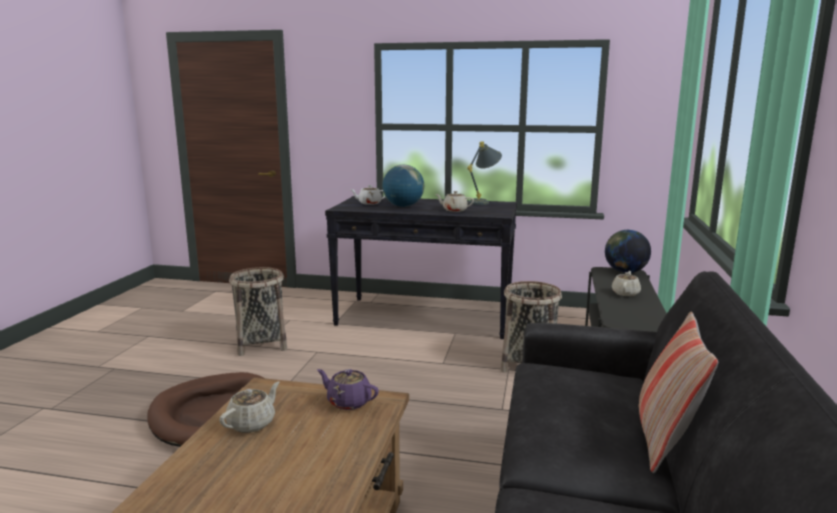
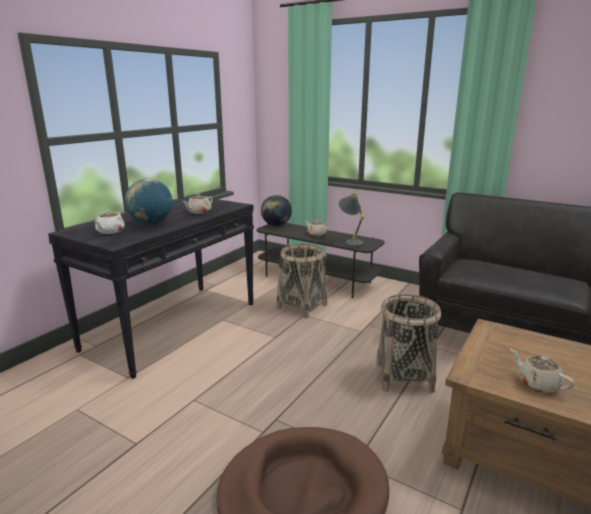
camera: 70 degrees left, 5 degrees up
basket [229,267,287,356] -> basket moved to [376,294,441,393]
purple teapot [317,369,379,410] -> none
grey table lamp [467,141,502,205] -> grey table lamp moved to [339,192,364,247]
pillow [638,312,718,473] -> none

